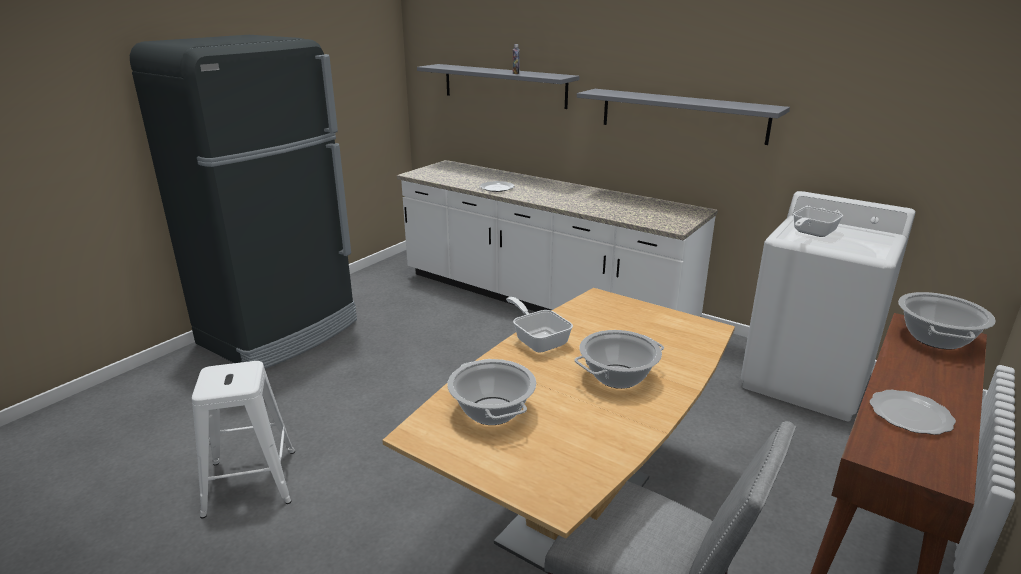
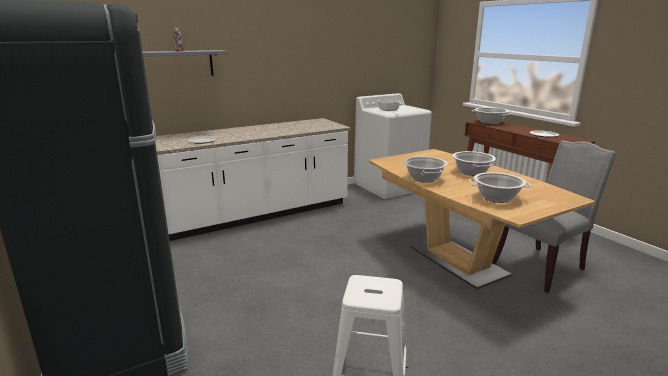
camera: 65 degrees left, 5 degrees down
frying pan [506,297,573,353] -> cooking pot [404,157,448,183]
grey shelf [577,89,790,145] -> none

